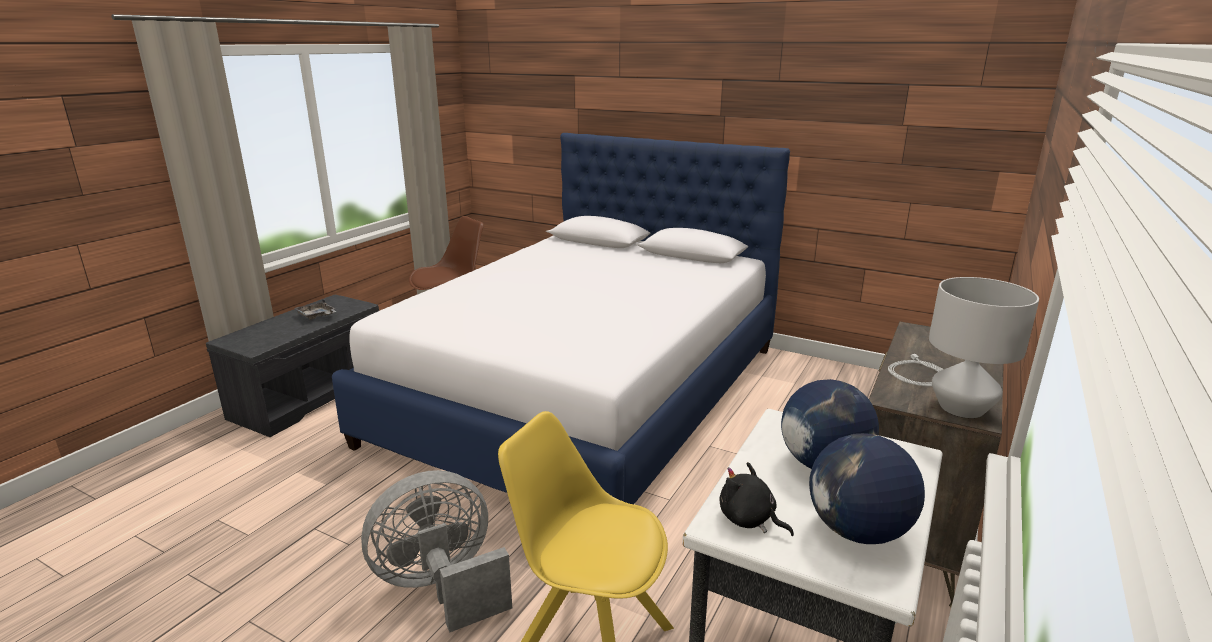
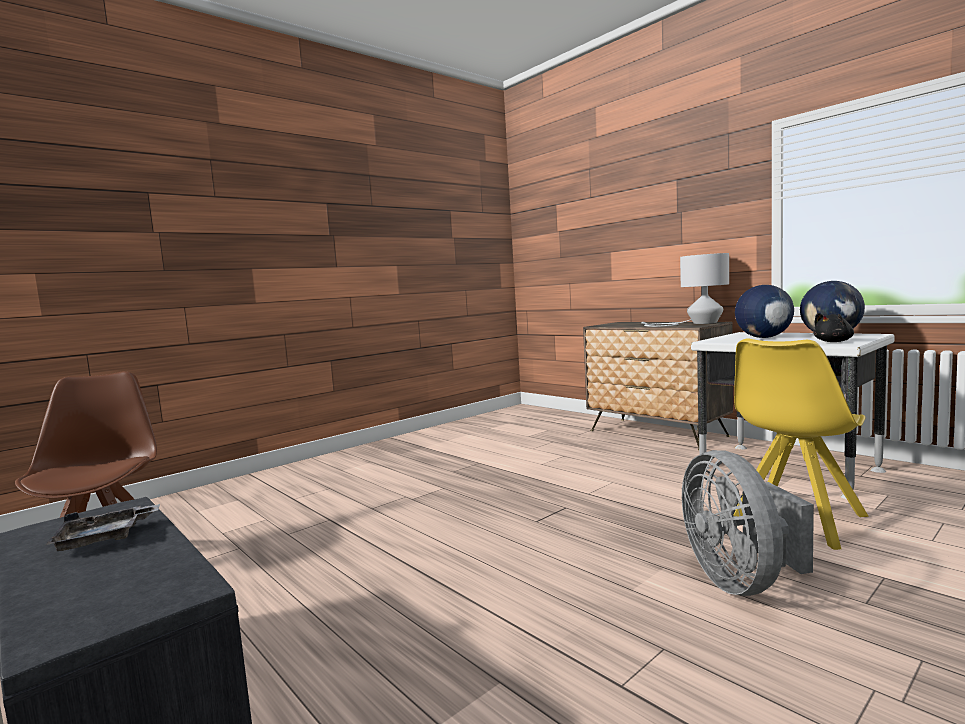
camera: 70 degrees left, 15 degrees down
white bed [332,133,790,504] -> none

